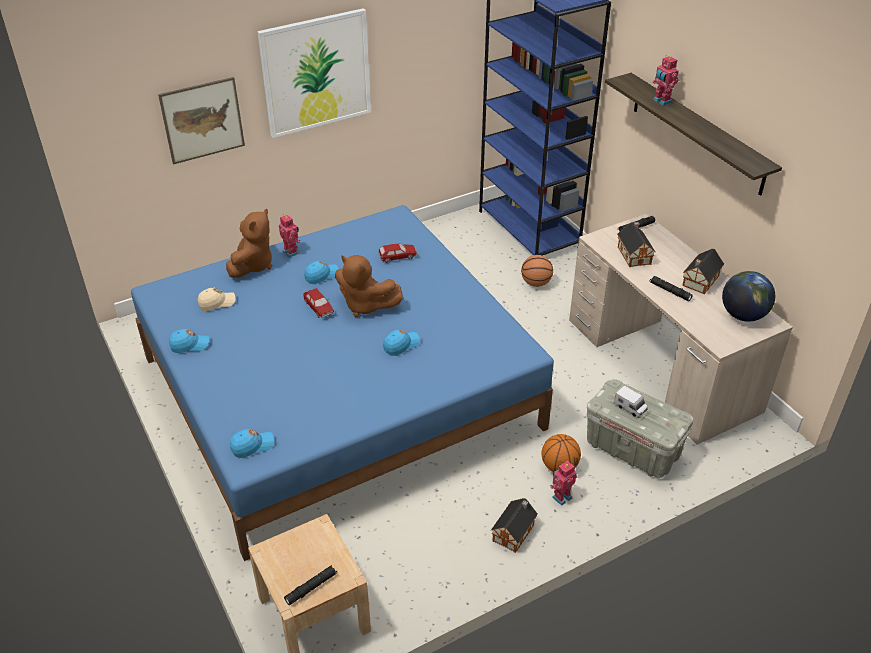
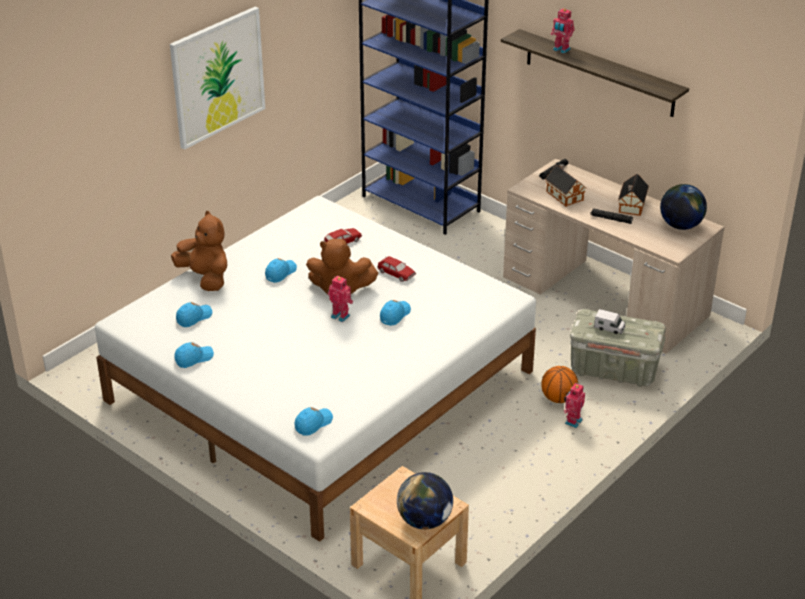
camera: 20 degrees left, 5 degrees down
blue bed [131,205,554,561] -> white bed [95,196,536,542]
picture [158,77,245,164] -> none
beige cap [198,288,236,311] -> blue cap [176,302,212,327]
brown plush toy [226,209,272,278] -> brown plush toy turned 45 degrees counterclockwise [171,211,227,291]
toy robot [279,214,300,258] -> toy robot moved to [328,276,353,322]
black flashlight [284,565,337,606] -> globe [397,472,453,529]
toy car [303,288,335,318] -> toy car moved to [377,256,416,282]
toy house [491,498,538,553] -> none
basketball [521,255,553,287] -> none

